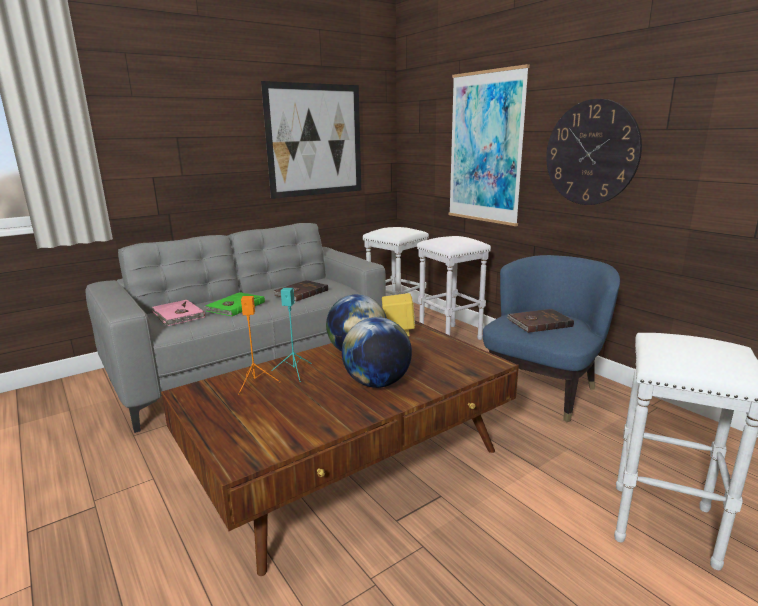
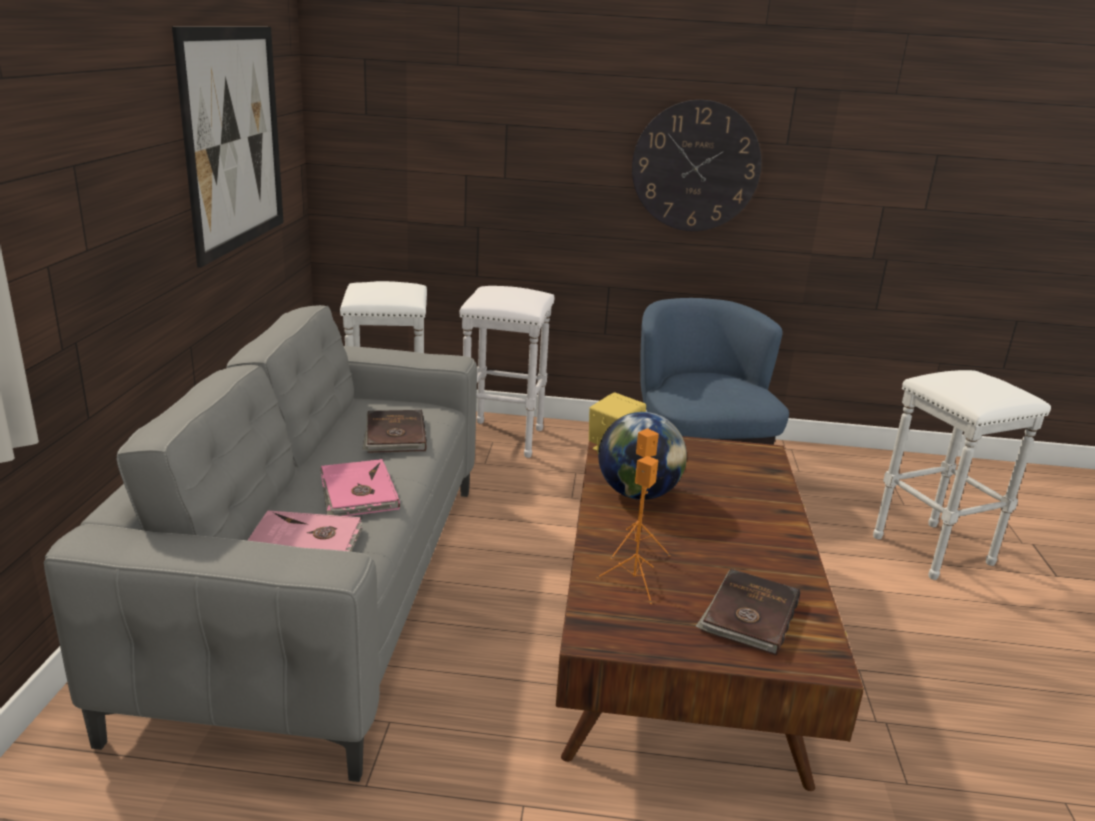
camera: 50 degrees left, 5 degrees up
green book [204,292,265,316] -> pink book [320,459,400,516]
turquoise speaker [272,288,312,382] -> orange speaker [610,428,670,559]
globe [342,317,412,388] -> none
picture [448,64,530,226] -> none
brown book [507,309,574,333] -> brown book moved to [695,569,800,656]

